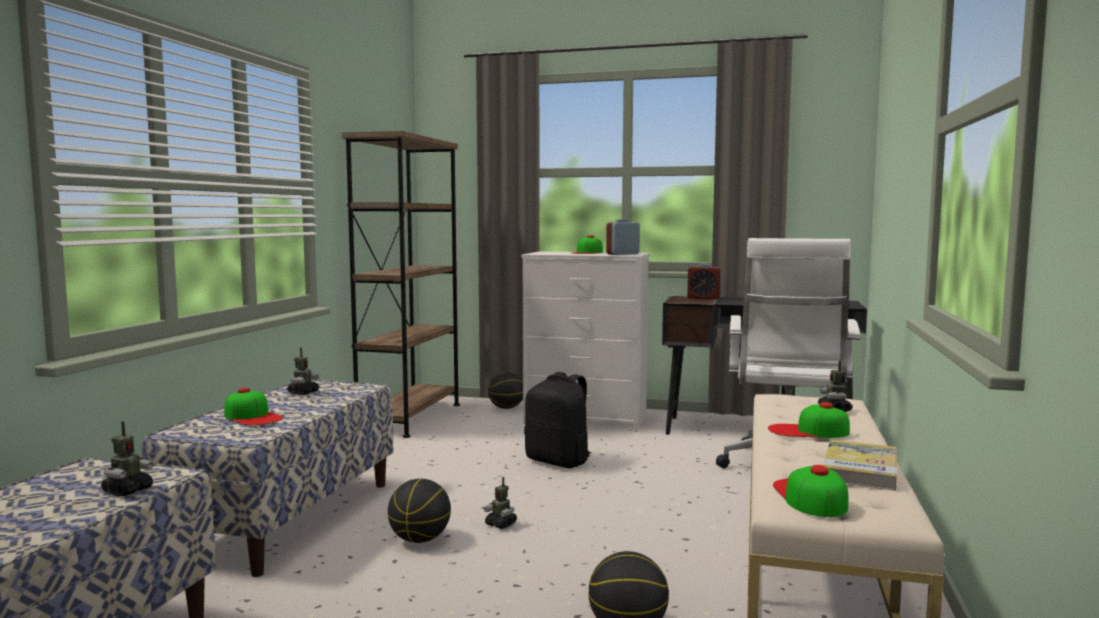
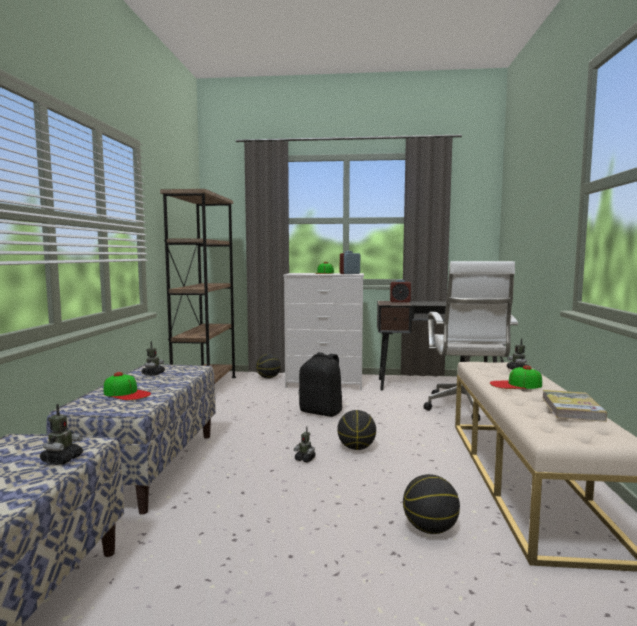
camera: 10 degrees left, 0 degrees up
basketball [388,479,451,543] -> basketball moved to [337,410,376,450]
cap [773,465,848,517] -> none

